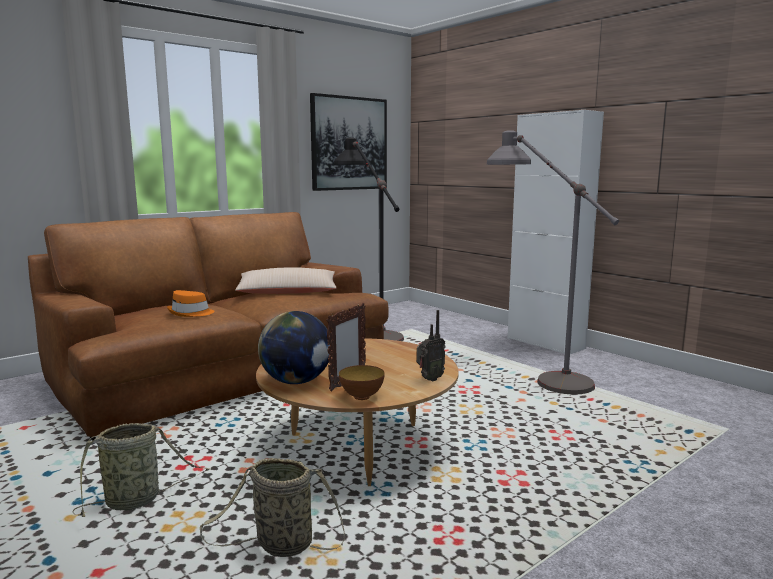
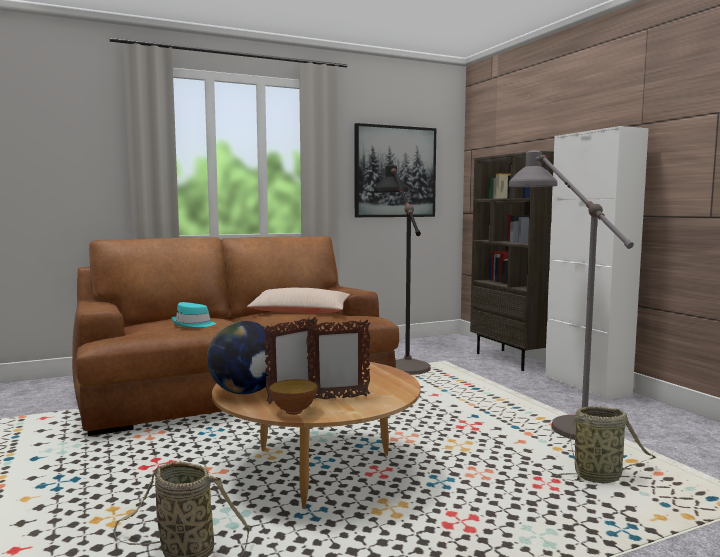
camera: 15 degrees right, 5 degrees down
basket [73,423,209,517] -> basket moved to [555,406,657,483]
orange hat [167,290,215,317] -> turquoise hat [172,302,216,327]
radio [417,310,445,381] -> none
none -> picture frame [306,319,370,399]
none -> brown bookcase [470,151,554,371]

